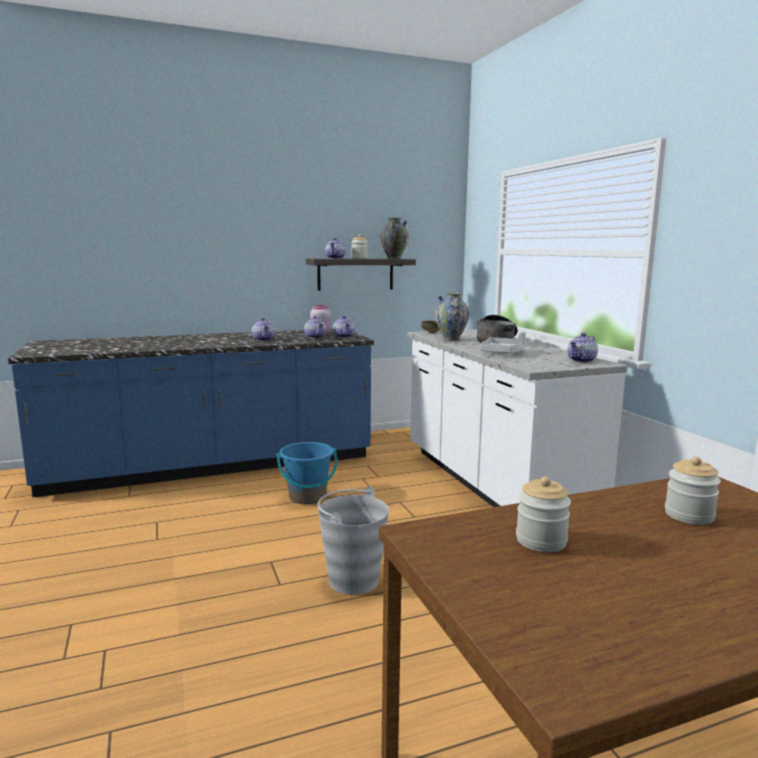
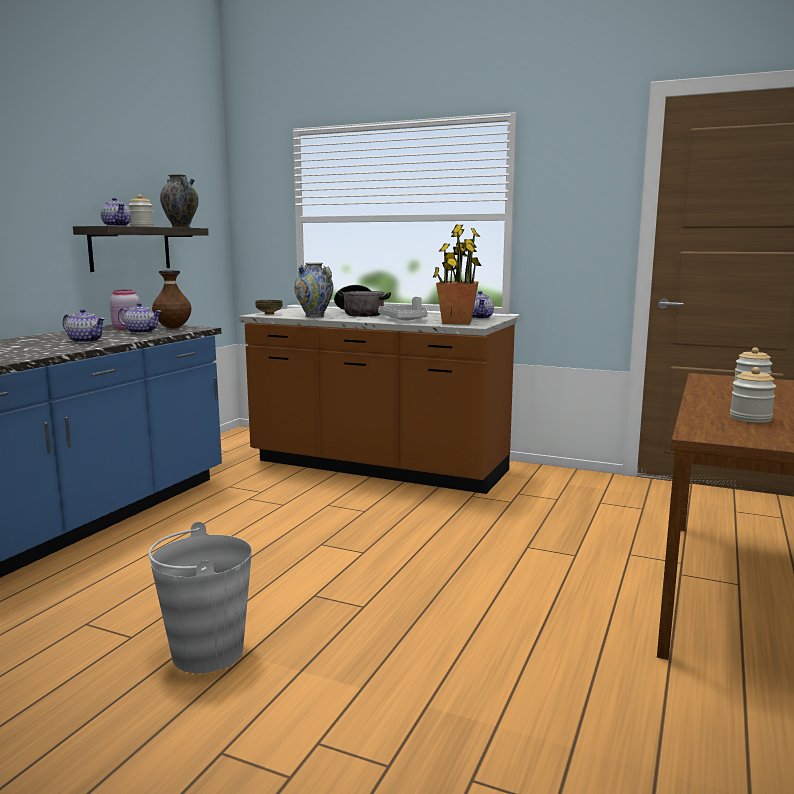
camera: 45 degrees left, 0 degrees up
blue bucket [277,442,337,504] -> none
grey bucket [318,486,389,595] -> grey bucket moved to [148,522,252,673]
teapot [333,315,355,338] -> brown vase [152,270,191,328]
white counter [407,329,627,507] -> brown counter [239,307,517,494]
none -> potted plant [433,225,482,324]

